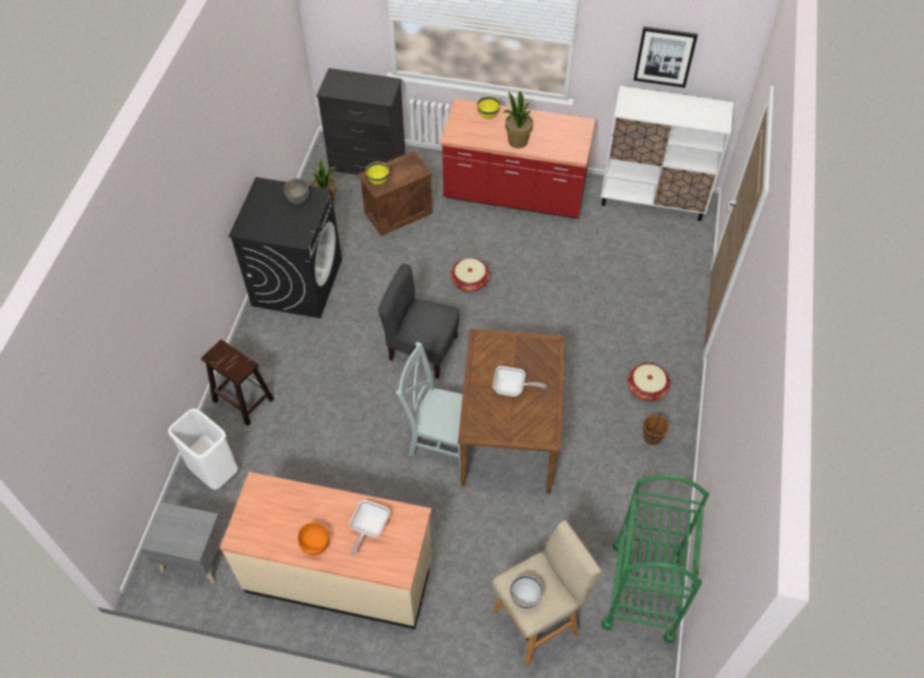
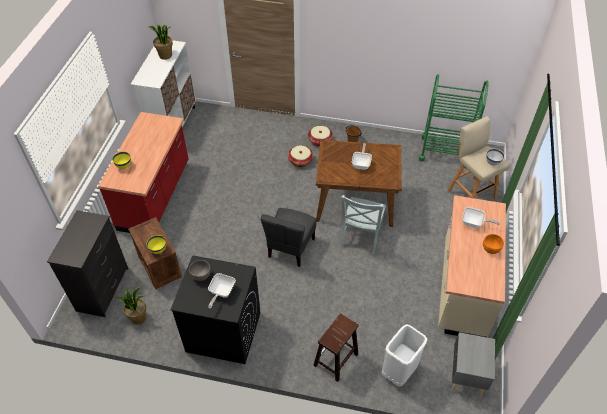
camera: 90 degrees left, 5 degrees down
basket [451,258,490,292] -> basket moved to [288,146,313,167]
potted plant [503,91,533,148] -> potted plant moved to [147,24,173,60]
picture [634,26,698,88] -> none
none -> frying pan [208,273,236,309]

